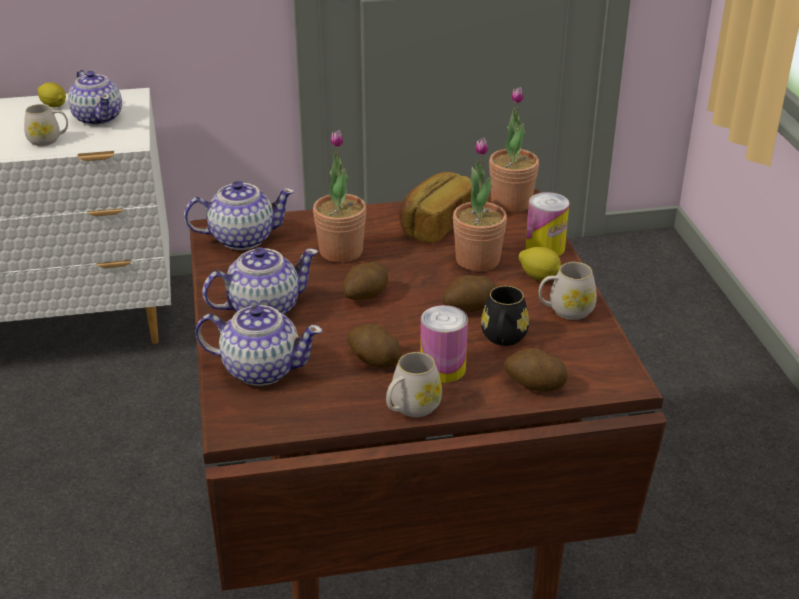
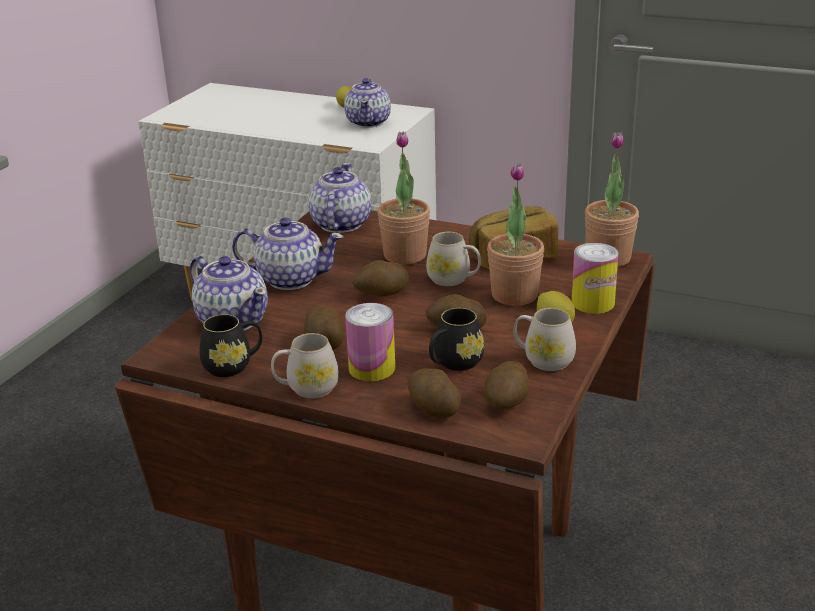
camera: 35 degrees right, 5 degrees down
white mug [24,104,68,146] -> white mug moved to [426,232,481,286]
teapot [184,181,295,250] -> teapot turned 105 degrees counterclockwise [308,163,371,233]
none -> black mug [200,314,262,377]
none -> potato [484,361,530,410]

